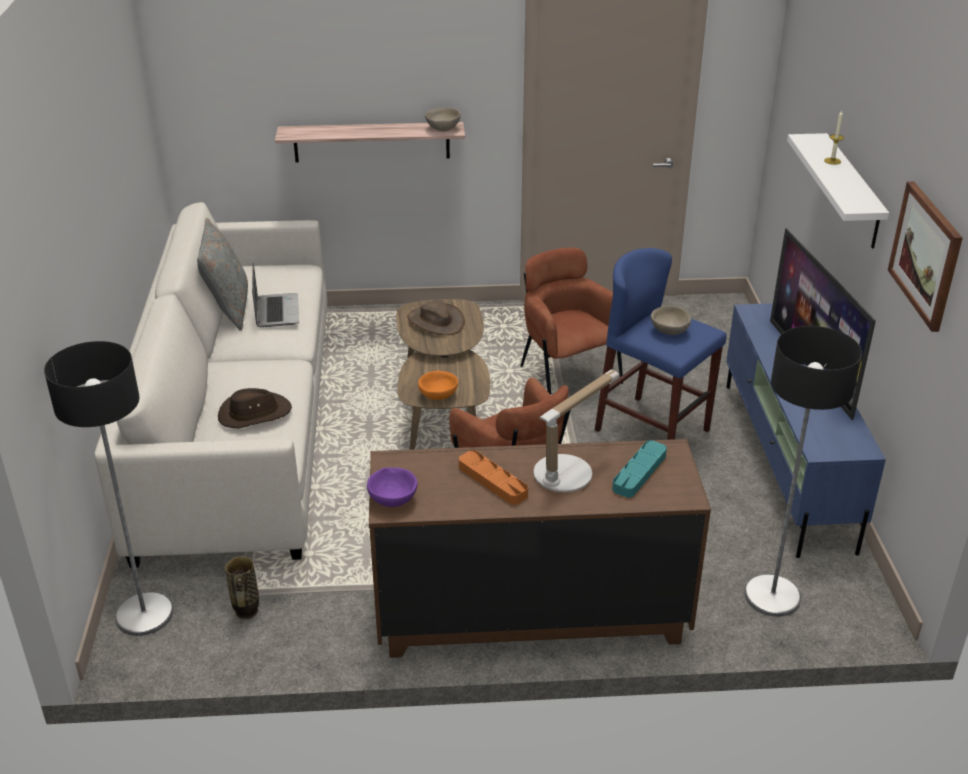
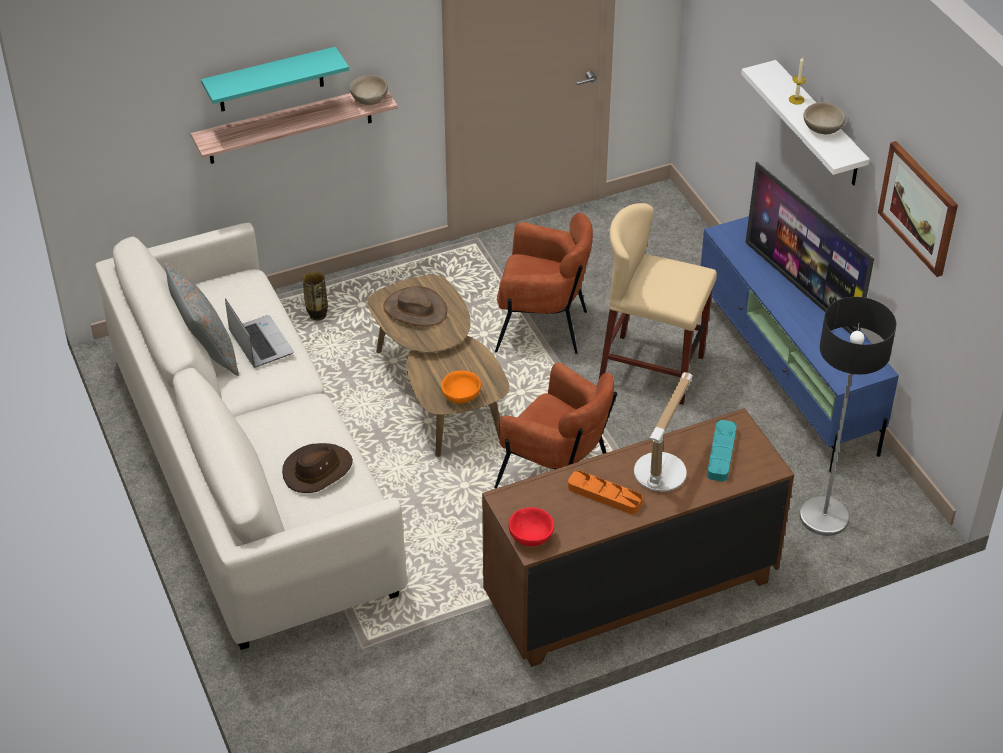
camera: 20 degrees left, 10 degrees up
floor lamp [44,341,173,636] -> none
vase [225,556,259,619] -> vase moved to [303,271,328,321]
purple bowl [367,467,418,507] -> red bowl [509,507,554,546]
brown armchair [520,247,623,394] -> brown armchair turned 150 degrees clockwise [495,213,593,354]
blue stool [595,248,726,440] -> beige stool [599,203,717,405]
beige bowl [651,306,691,335] -> beige bowl moved to [803,102,846,134]
none -> turquoise shelf [201,47,349,111]

